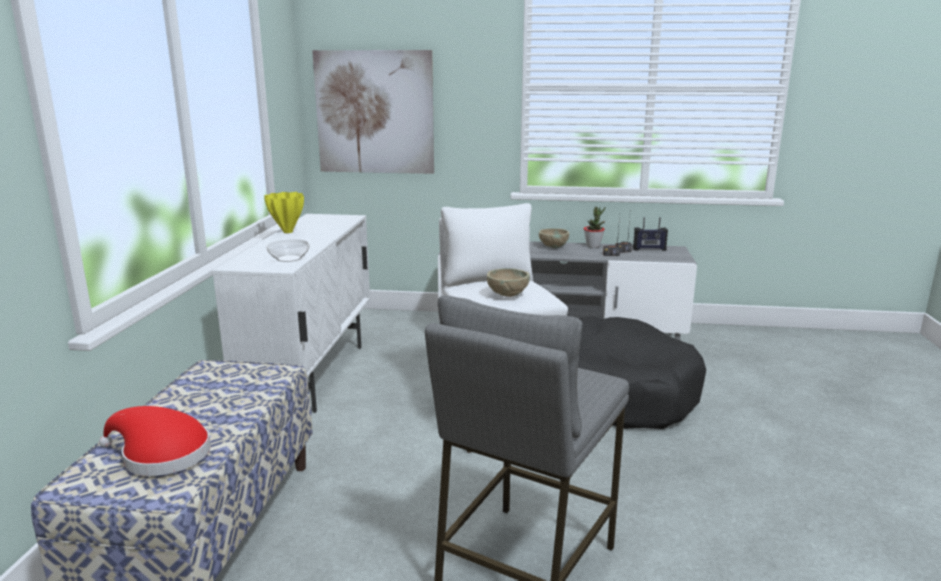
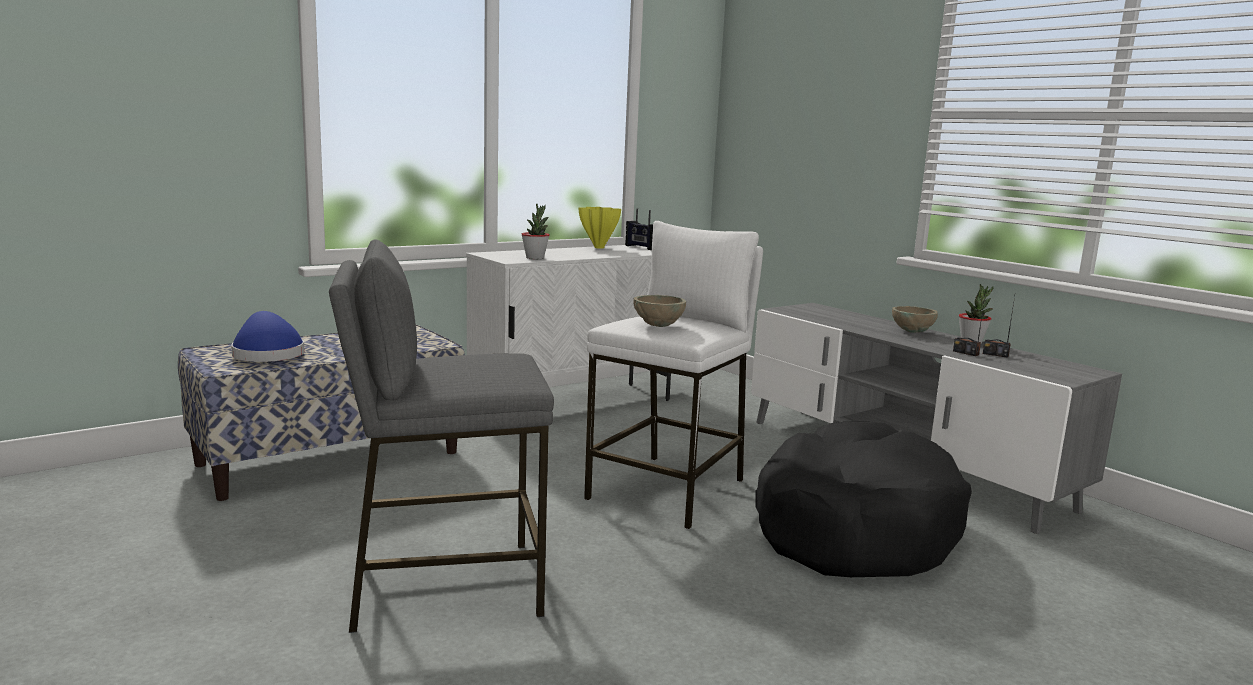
camera: 45 degrees right, 5 degrees down
red hat [99,406,211,476] -> blue hat [231,311,305,362]
bowl [266,239,310,262] -> potted plant [521,204,550,259]
picture [312,50,434,174] -> none
radio [633,217,668,251] -> radio moved to [625,208,653,250]

